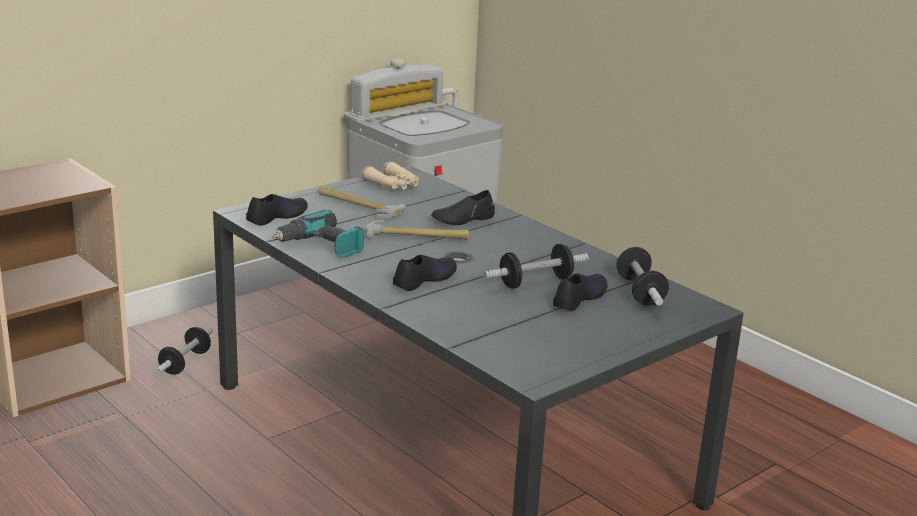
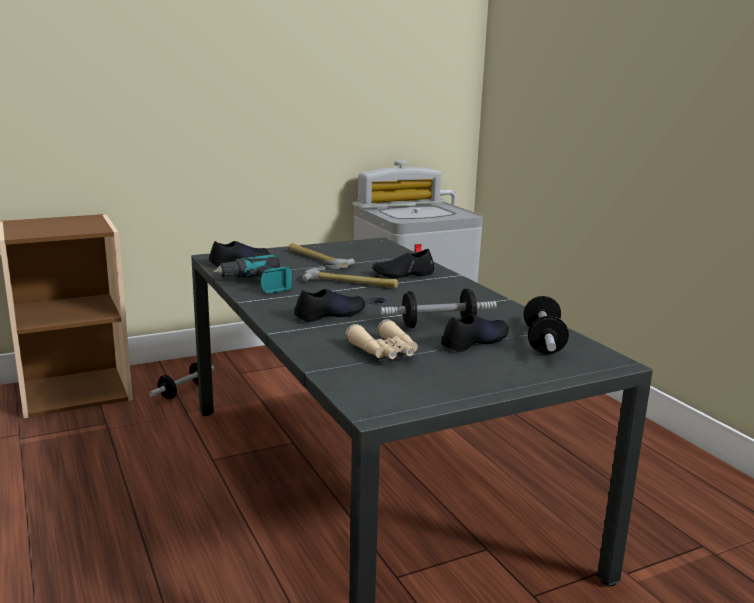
camera: 15 degrees right, 5 degrees down
beige binoculars [362,161,419,189] -> beige binoculars moved to [345,319,418,359]

